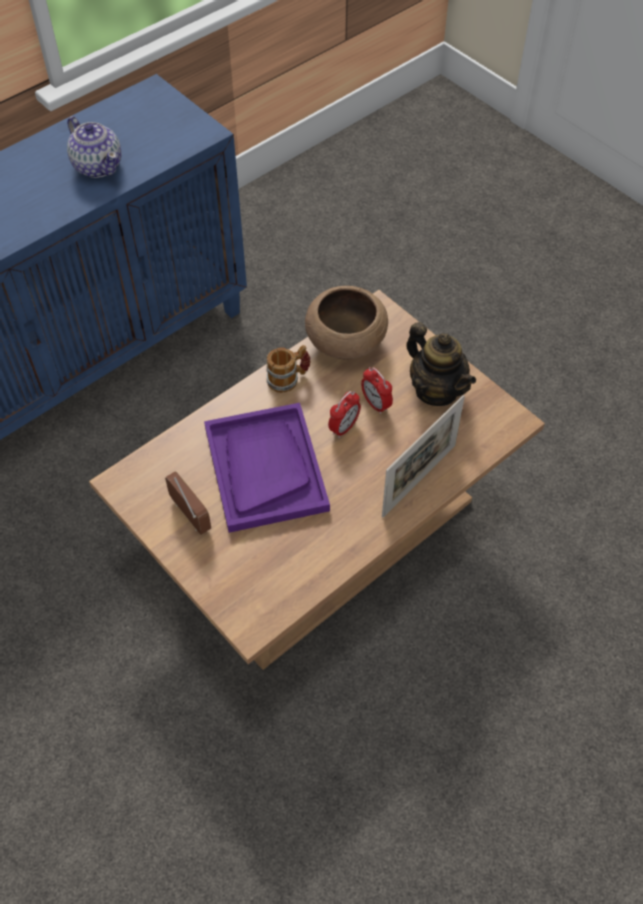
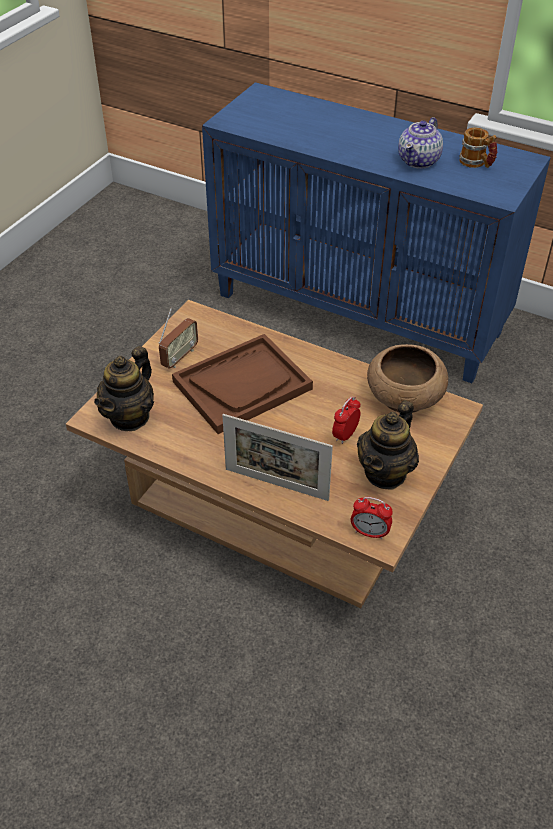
camera: 70 degrees right, 10 degrees down
purple tray [204,403,330,533] -> brown tray [172,334,313,434]
mug [266,345,311,393] -> mug moved to [459,127,497,168]
alarm clock [328,391,361,438] -> alarm clock moved to [351,497,393,539]
none -> teapot [94,346,154,431]

